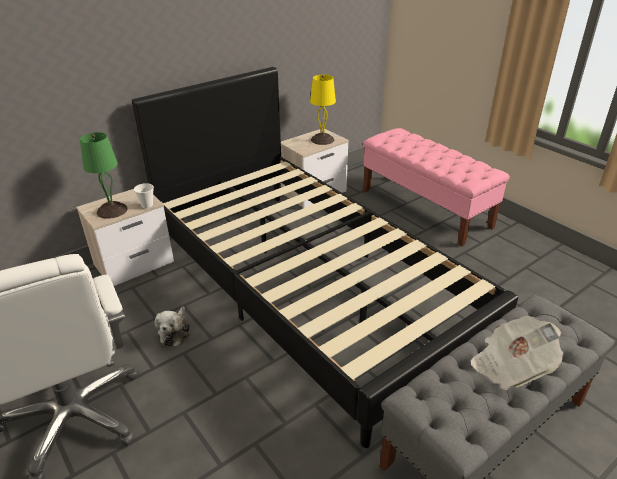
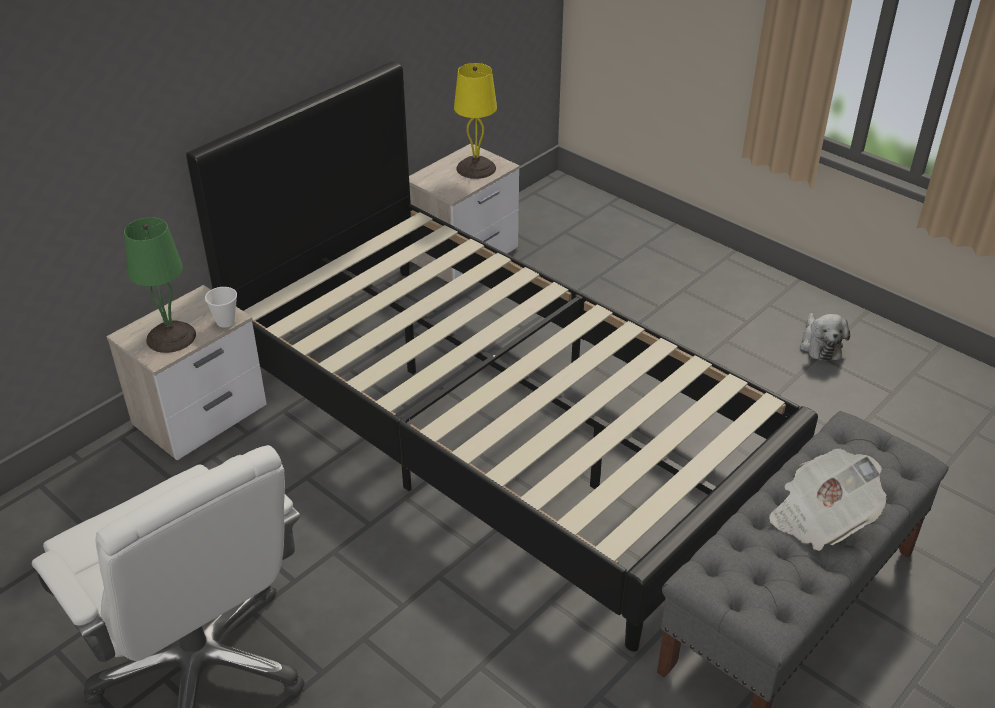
camera: 10 degrees left, 5 degrees up
plush toy [155,307,190,346] -> plush toy moved to [800,313,850,361]
pink bench [363,128,510,247] -> none

